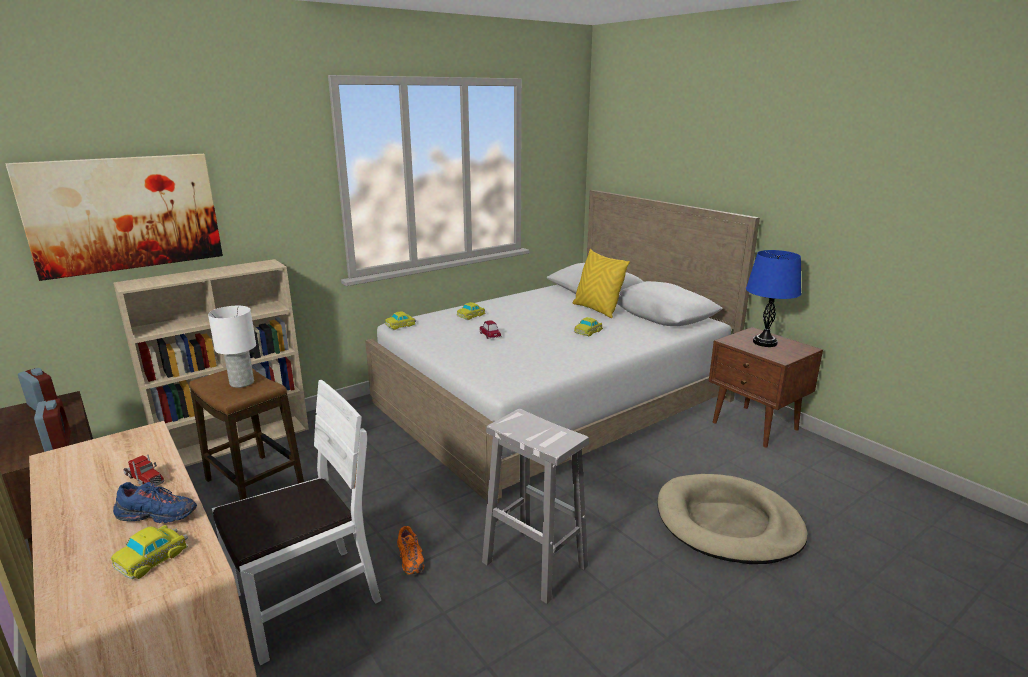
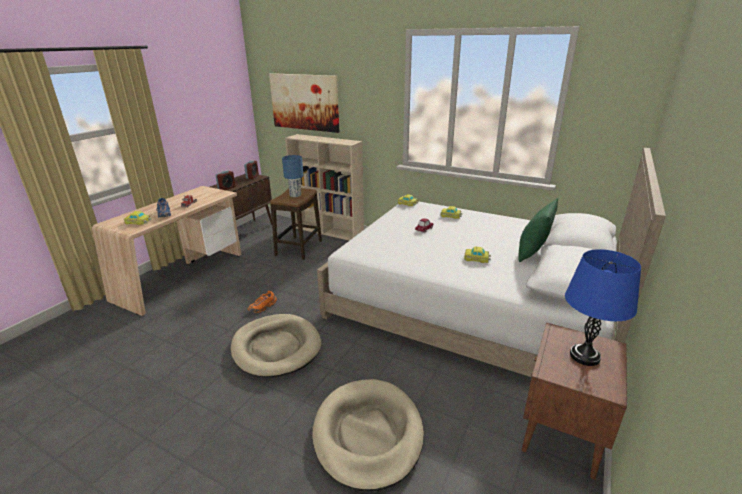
camera: 65 degrees right, 5 degrees up
white table lamp [208,306,256,388] -> blue table lamp [282,155,304,197]
white chair [212,380,381,665] -> none
white stool [482,409,589,604] -> beige dog bed [231,314,321,377]
yellow pillow [573,249,630,318] -> green pillow [518,198,558,262]

